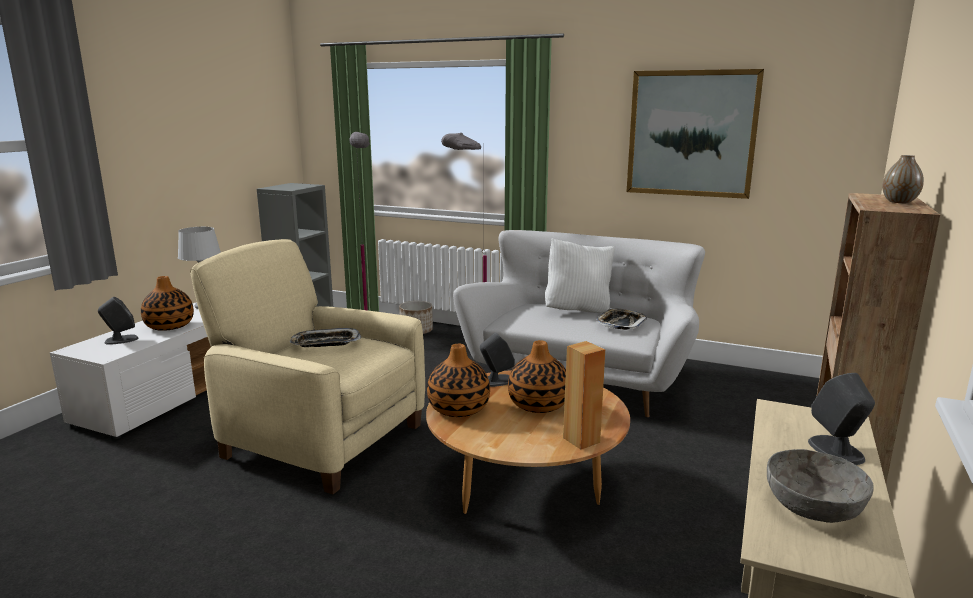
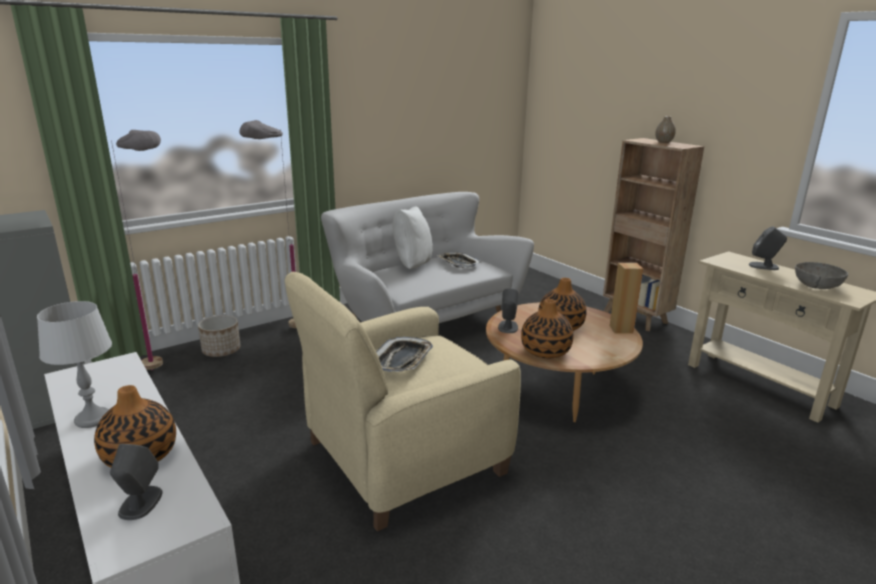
camera: 60 degrees left, 5 degrees up
picture [627,69,764,199] -> none

